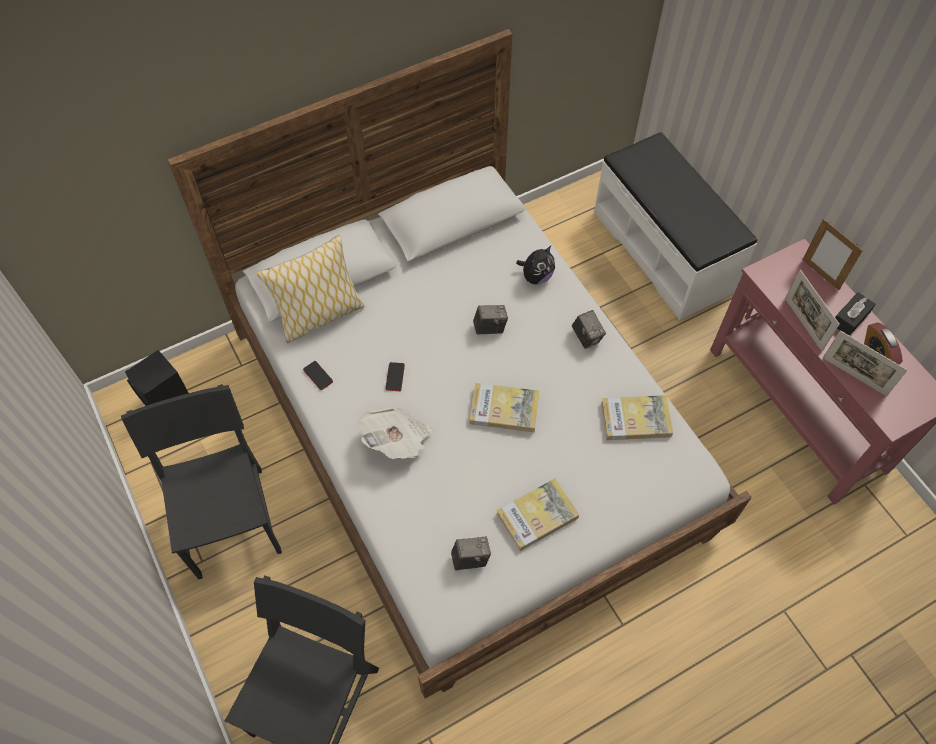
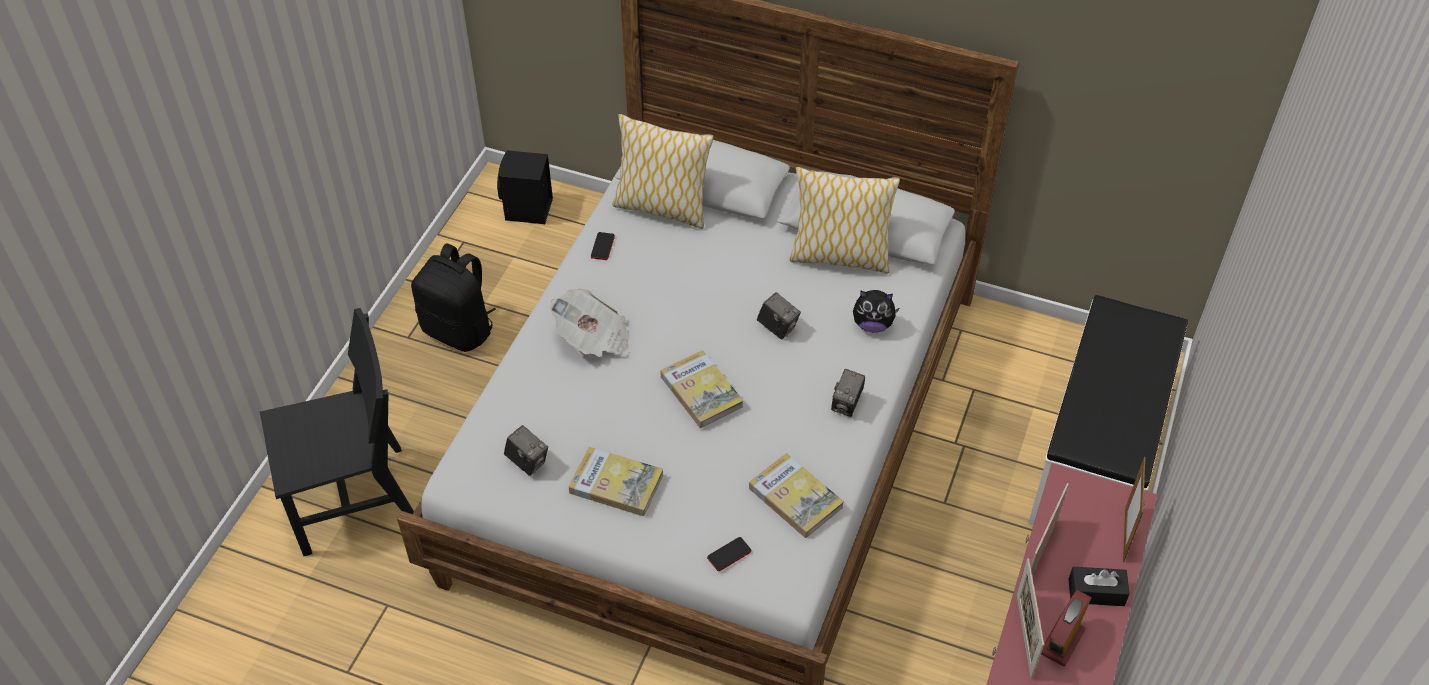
camera: 50 degrees right, 10 degrees down
black chair [121,384,282,579] -> black backpack [411,243,496,352]
phone [385,362,405,391] -> phone moved to [707,537,751,571]
none -> pillow [790,167,900,274]

